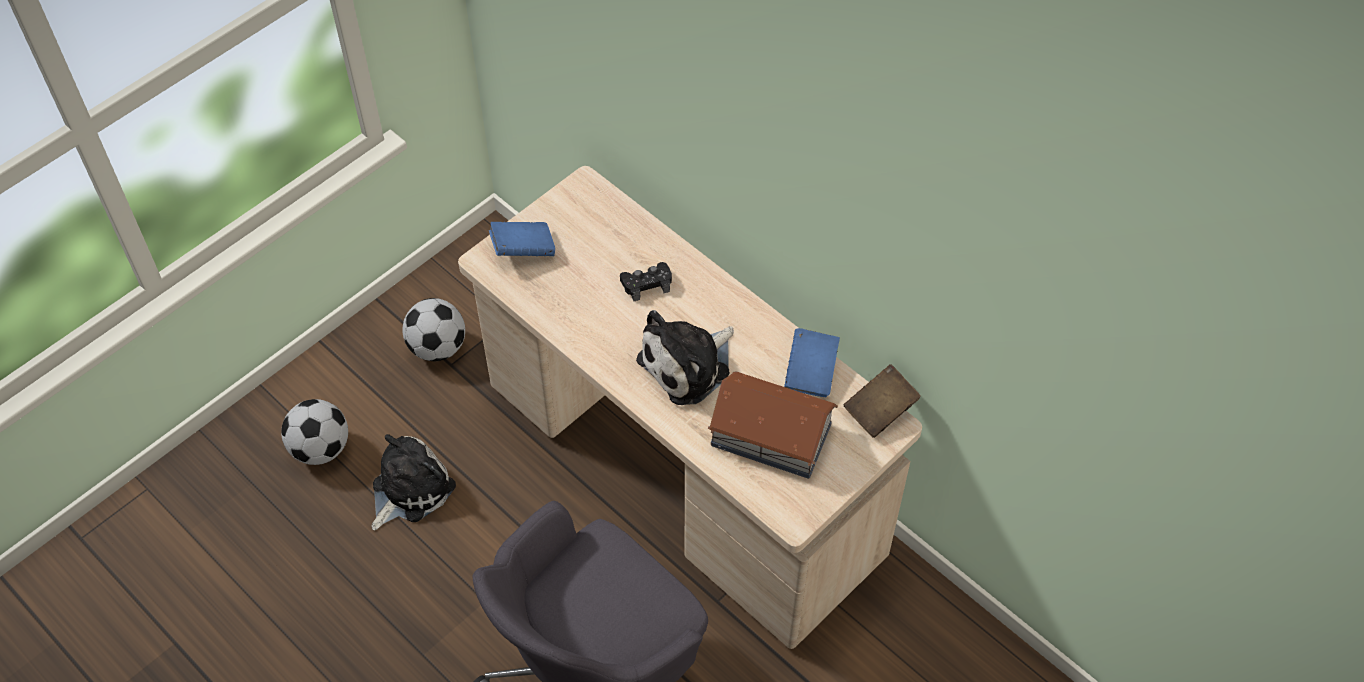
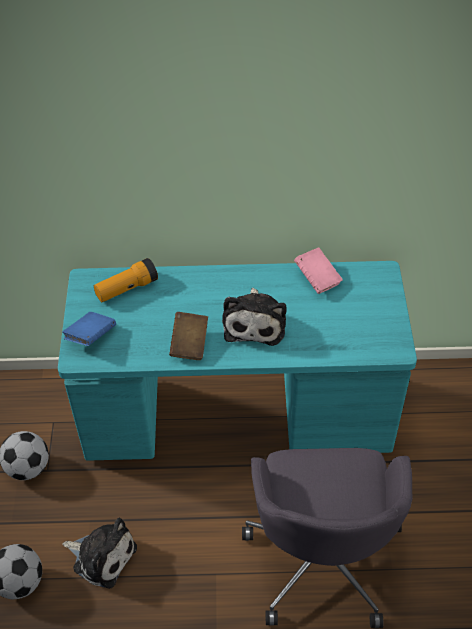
camera: 45 degrees left, 5 degrees down
plush toy [372,434,456,530] -> plush toy turned 120 degrees clockwise [62,518,137,589]
beige desk [458,166,922,649] -> turquoise desk [58,261,417,461]
black game controller [620,262,672,301] -> none
toy house [708,371,838,479] -> none
blue book [784,328,840,397] -> pink book [294,247,343,294]
brown book [843,364,921,438] -> brown book moved to [169,312,208,360]
none -> flashlight [94,258,158,302]

